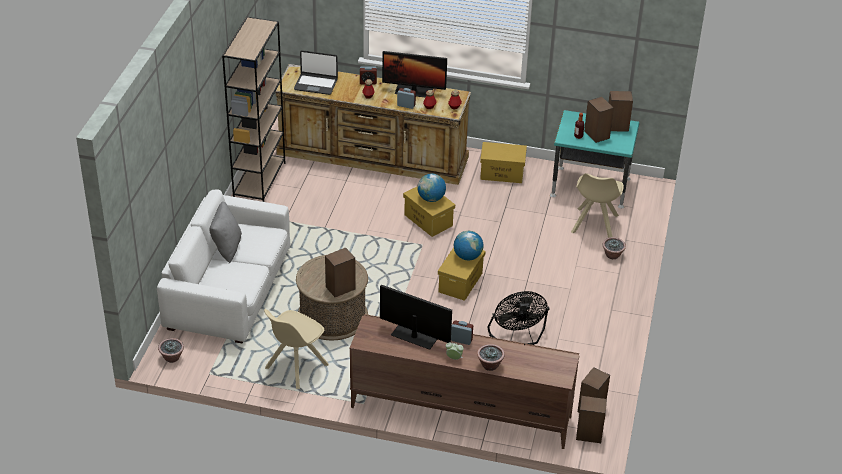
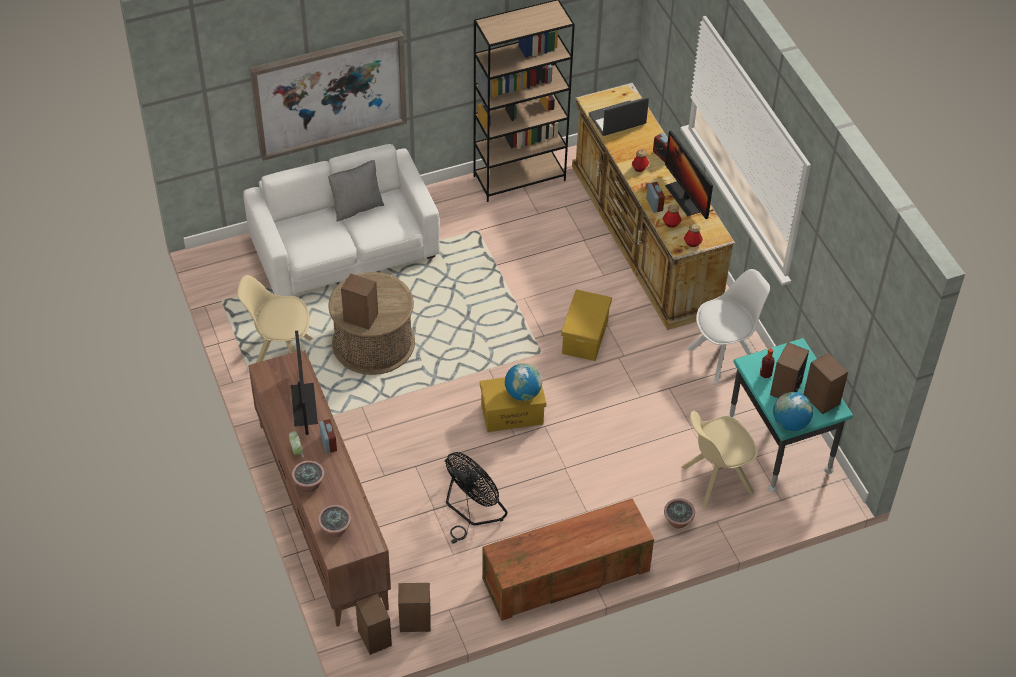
camera: 55 degrees right, 10 degrees up
potted plant [158,338,184,363] -> potted plant moved to [318,505,352,537]
laptop [294,50,338,95] -> laptop turned 90 degrees clockwise [588,97,649,136]
globe [418,174,446,202] -> globe moved to [773,392,813,431]
yellow storage box [480,142,527,183] -> white chair [688,269,770,384]
none -> picture [249,31,407,161]
none -> brown bench [482,498,654,621]

